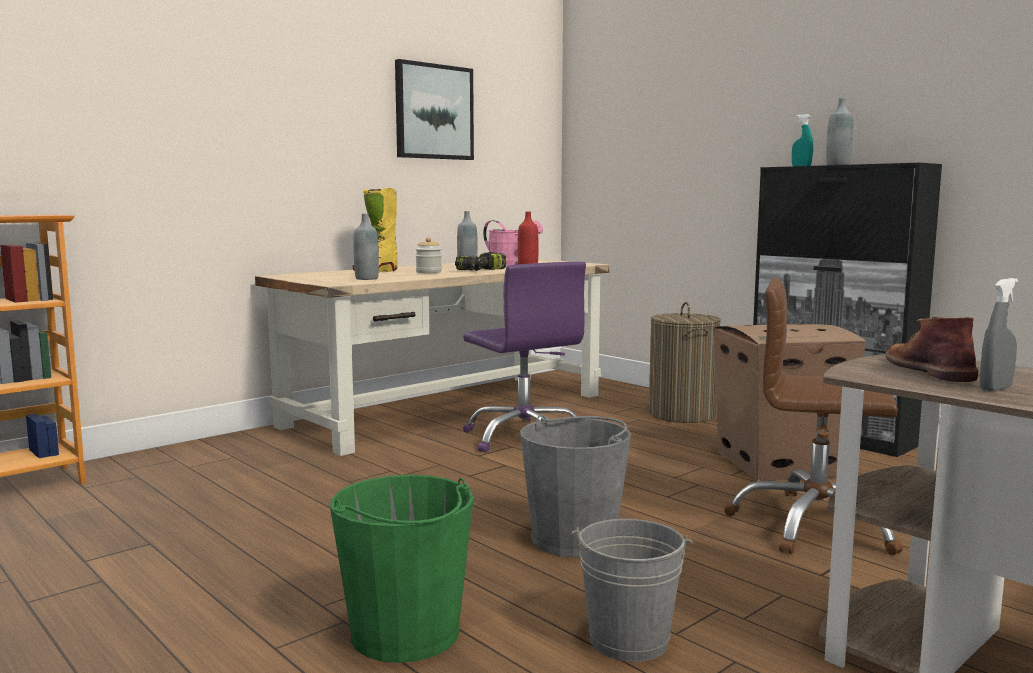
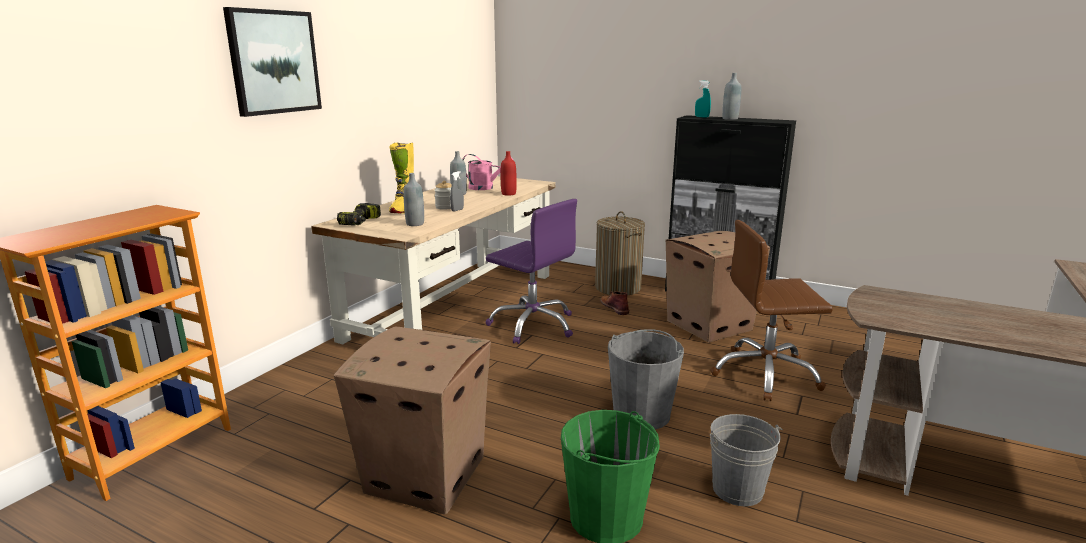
camera: 20 degrees left, 10 degrees up
picture [395,59,474,160] -> picture moved to [223,7,322,117]
power drill [455,252,506,271] -> power drill moved to [337,203,381,226]
brown boot [886,317,978,382] -> brown boot moved to [600,291,629,315]
grey spray bottle [980,278,1018,391] -> grey spray bottle moved to [450,171,464,211]
none -> cardboard box [334,327,491,514]

